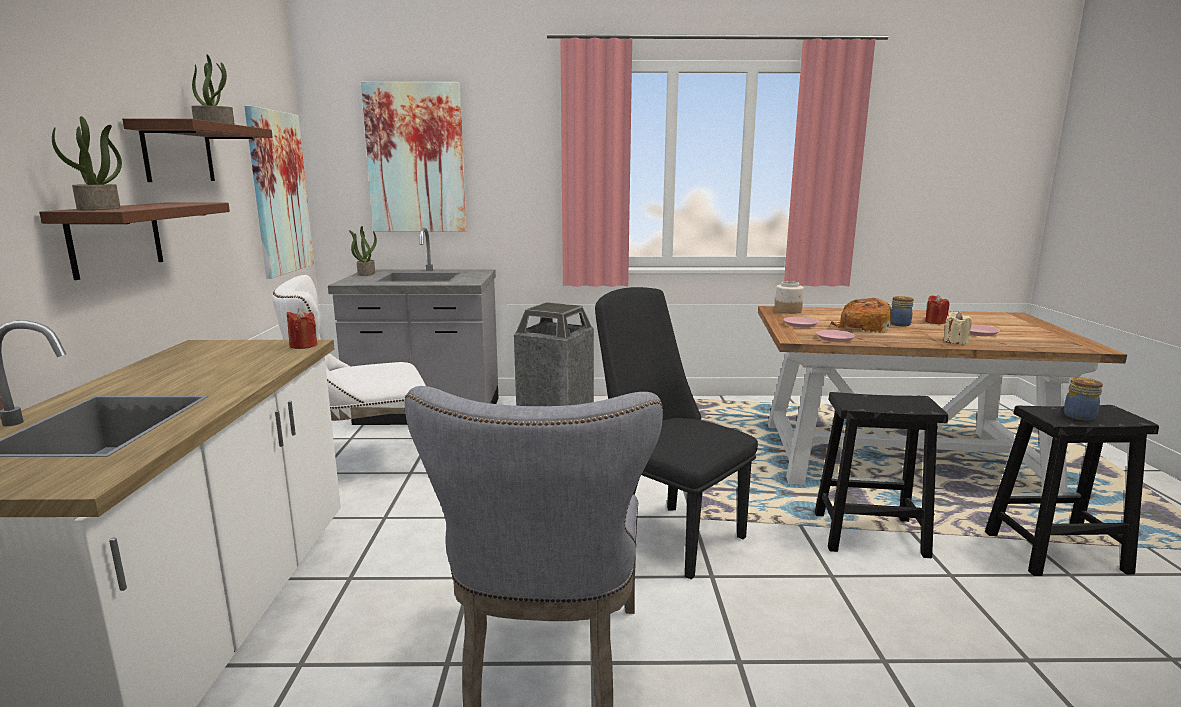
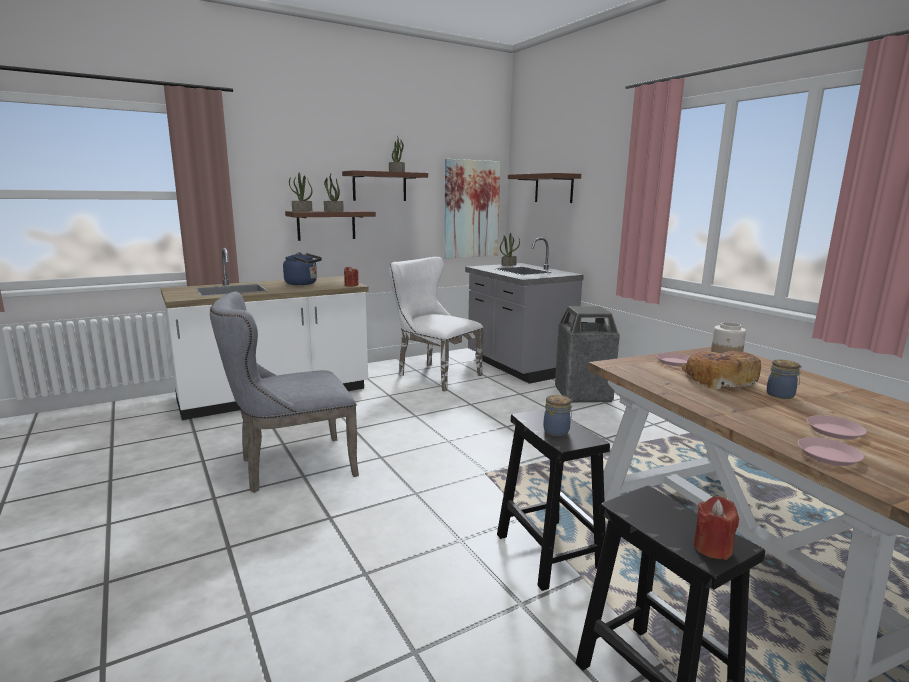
camera: 60 degrees right, 0 degrees up
picture [361,82,467,232] -> brown shelf [508,173,581,203]
black chair [595,287,758,579] -> none
pink plate [816,330,855,342] -> pink plate moved to [798,437,864,466]
red candle [925,295,949,324] -> red candle moved to [693,496,739,560]
beige candle [944,311,972,344] -> none
jar [1064,377,1103,421] -> jar moved to [543,395,572,436]
none -> blue kettle [283,252,322,285]
none -> potted plant [324,174,344,212]

